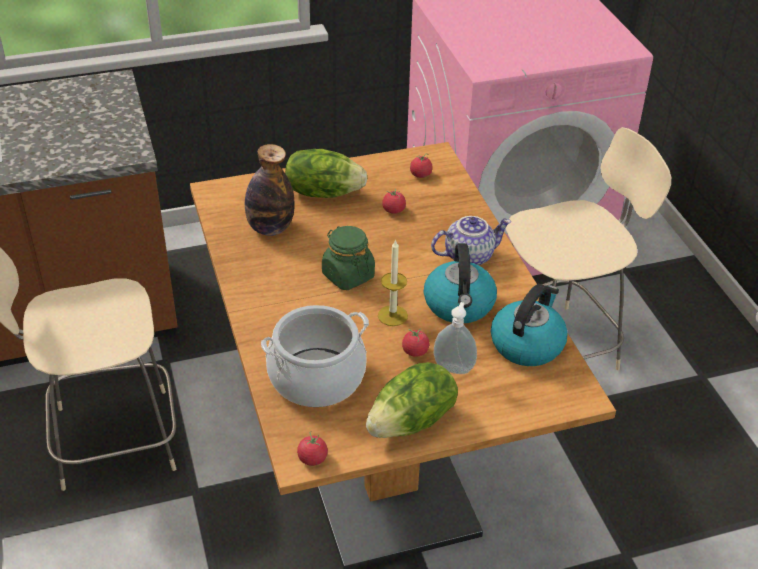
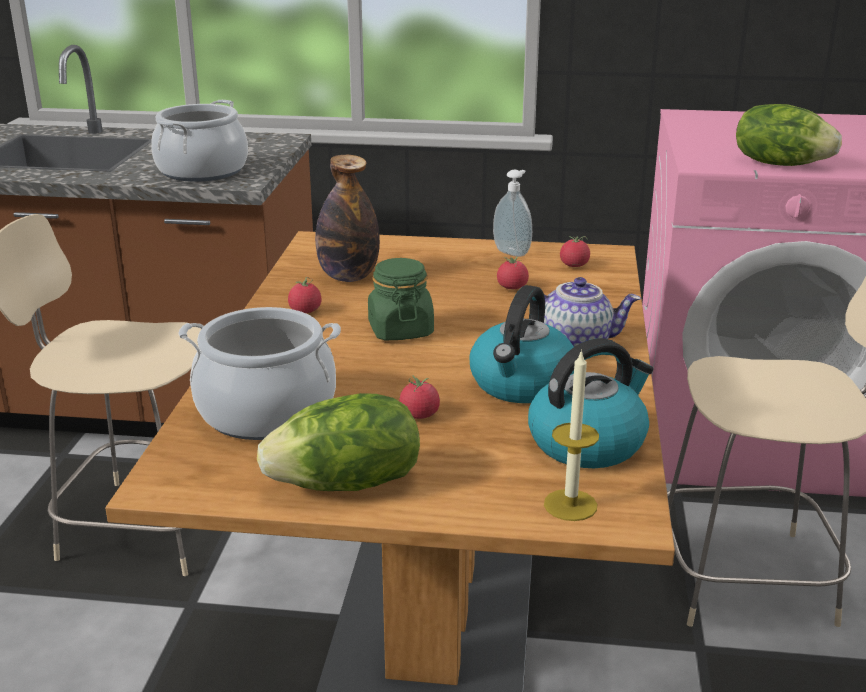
camera: 25 degrees right, 15 degrees down
lettuce [285,149,368,198] -> lettuce moved to [736,104,842,166]
tomato [297,431,328,466] -> tomato moved to [288,277,322,313]
candle [378,239,408,326] -> candle moved to [544,349,599,521]
soap dispenser [434,302,477,374] -> soap dispenser moved to [493,169,532,257]
none -> cooking pot [151,100,248,182]

